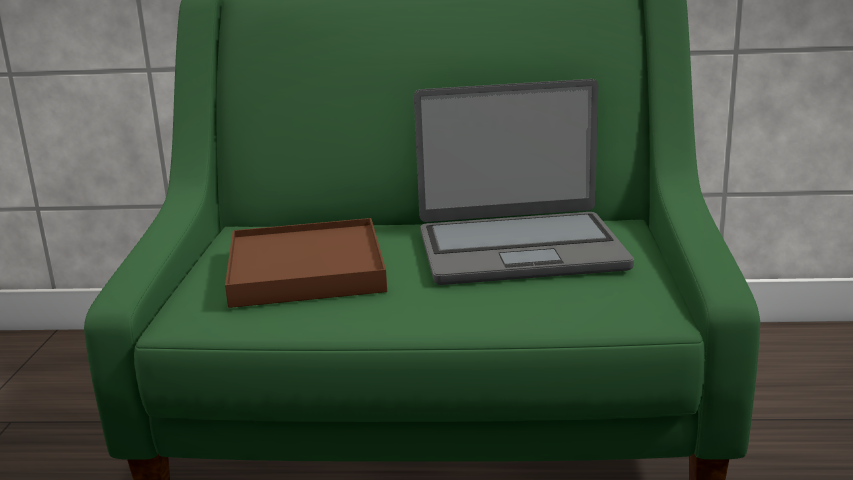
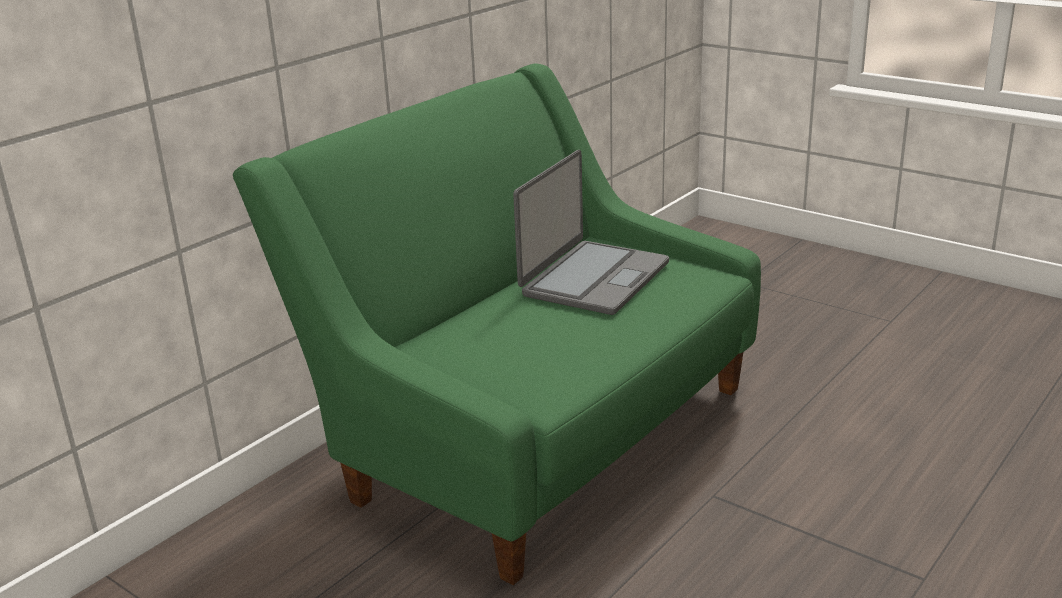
camera: 55 degrees left, 5 degrees up
brown tray [225,218,387,308] -> none

